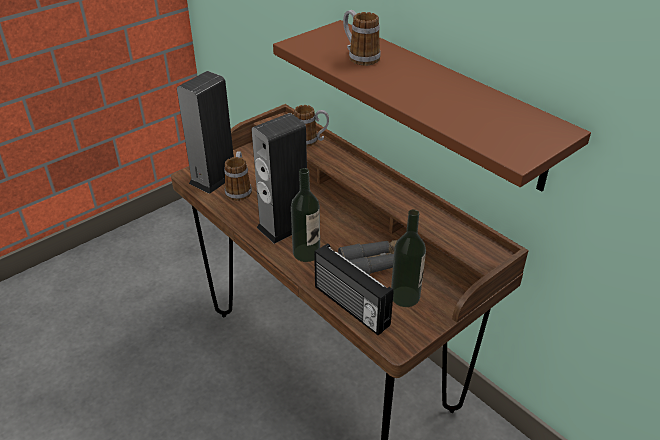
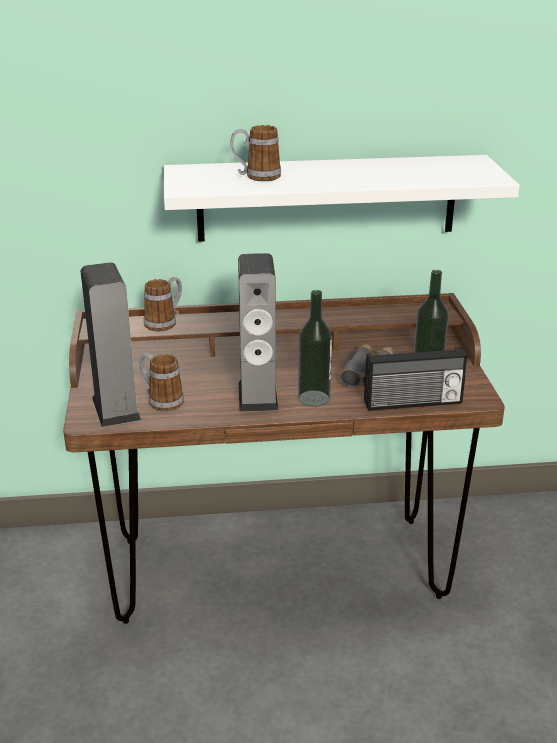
camera: 55 degrees left, 10 degrees down
brown shelf [273,20,591,192] -> white shelf [164,155,520,242]

